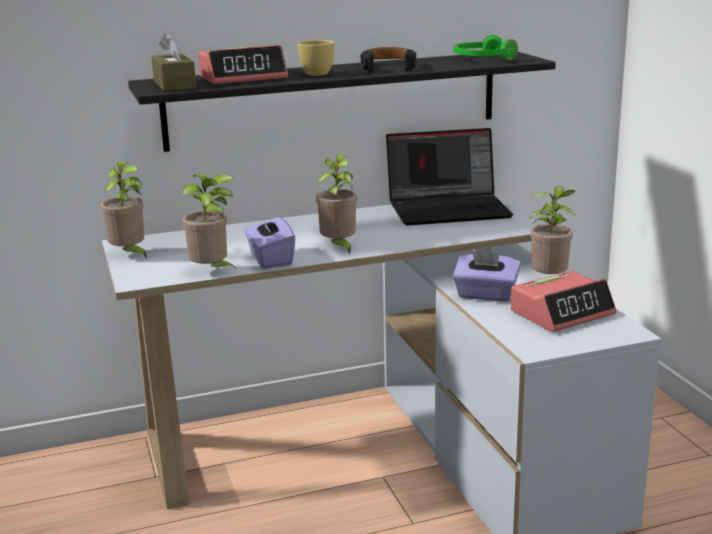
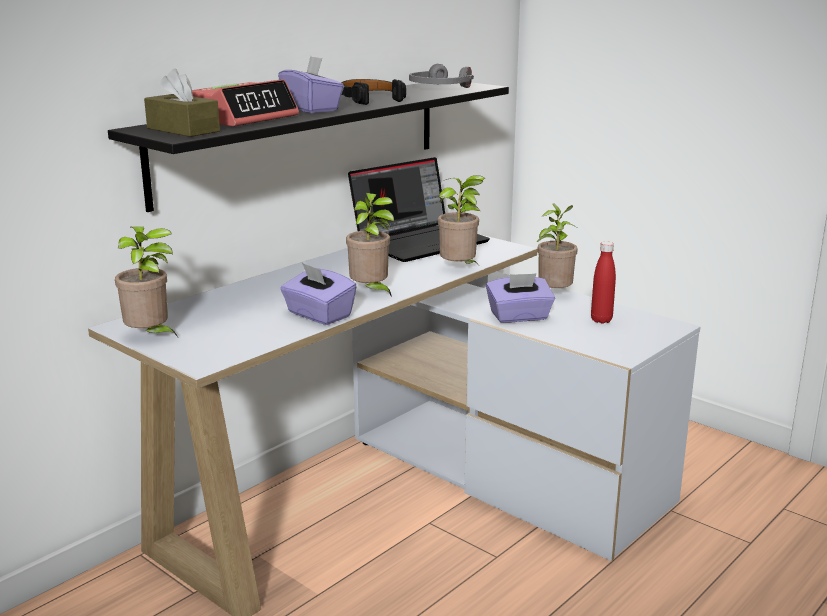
camera: 30 degrees left, 0 degrees up
potted plant [182,174,238,271] -> potted plant moved to [438,175,485,264]
yellow cup [298,40,334,76] -> purple tissue box [278,56,344,113]
green headphones [453,35,518,61] -> grey headphones [409,64,474,88]
alarm clock [511,271,616,332] -> red bottle [591,241,616,323]

